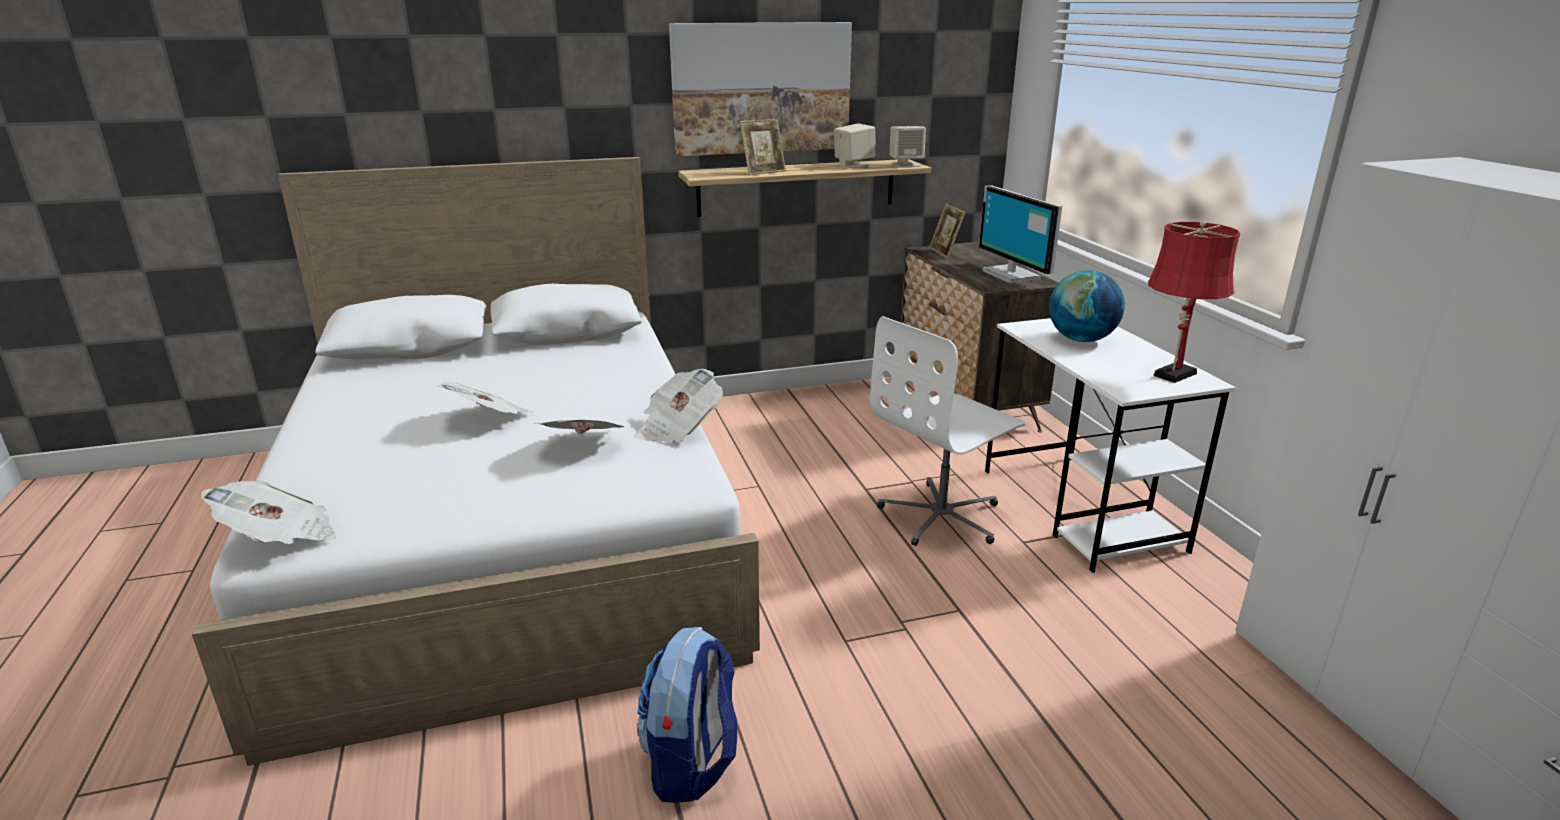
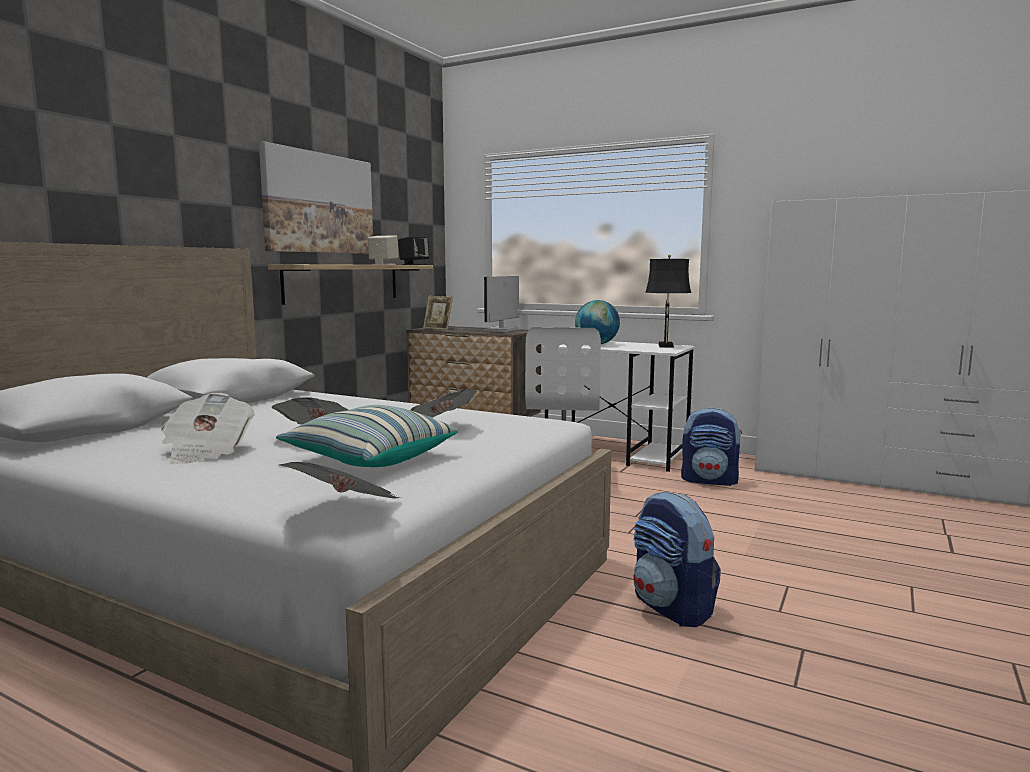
camera: 45 degrees left, 15 degrees down
newspaper [637,369,723,443] -> newspaper moved to [162,393,254,464]
picture frame [740,119,786,175] -> none
beige speaker [890,126,926,167] -> black speaker [398,236,429,265]
monitor [979,185,1062,283] -> monitor turned 90 degrees clockwise [484,276,519,332]
red table lamp [1148,221,1240,383] -> black table lamp [645,254,691,348]
none -> pillow [276,405,458,467]
none -> backpack [681,408,742,486]

